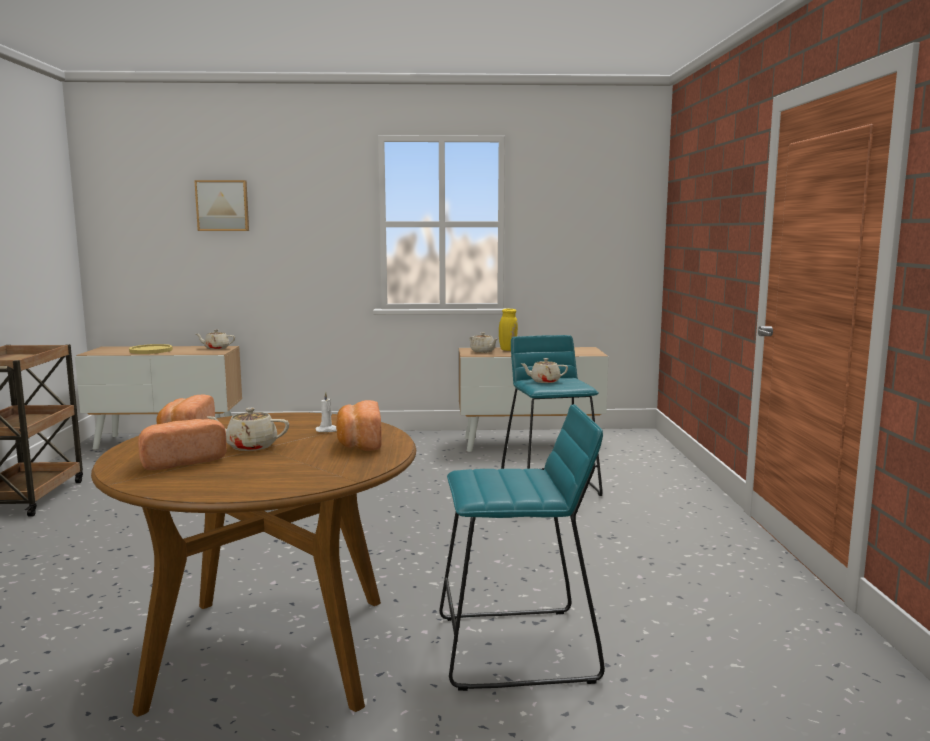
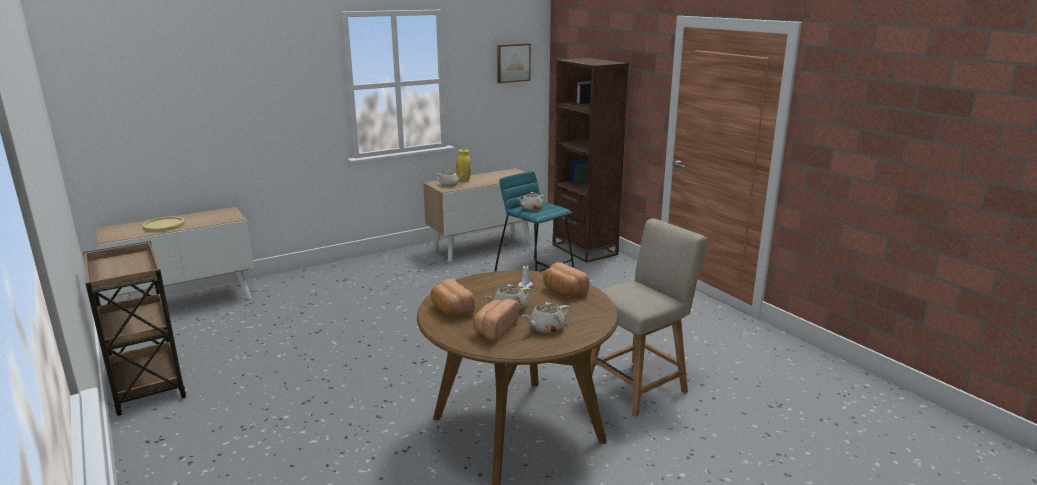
camera: 30 degrees left, 10 degrees up
picture [194,180,249,231] -> picture moved to [497,43,531,83]
beige teapot [196,329,235,350] -> beige teapot moved to [523,302,569,333]
turquoise stool [439,404,605,691] -> beige chair [590,219,707,417]
none -> brown bookcase [552,58,629,263]

